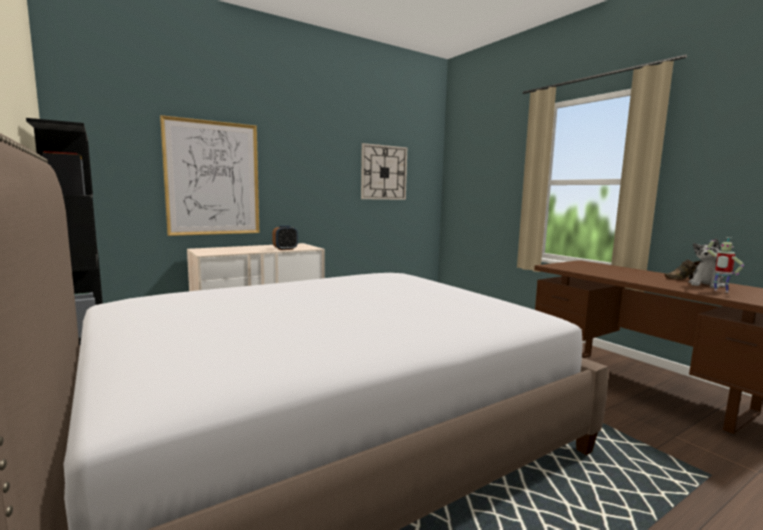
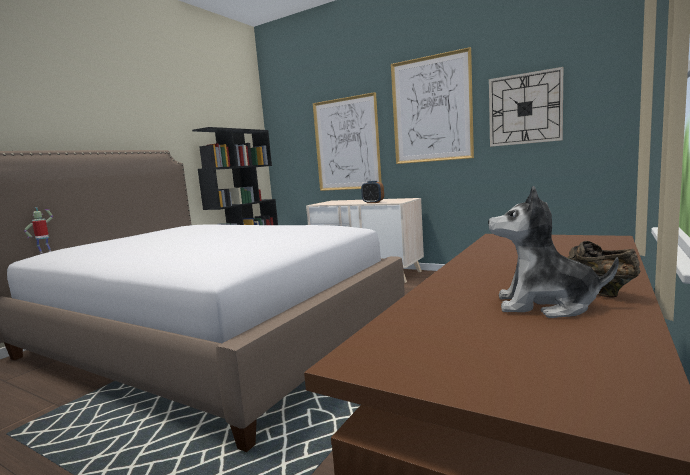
camera: 65 degrees right, 0 degrees up
toy robot [706,237,744,293] -> toy robot moved to [24,207,53,253]
none -> picture [391,47,474,164]

